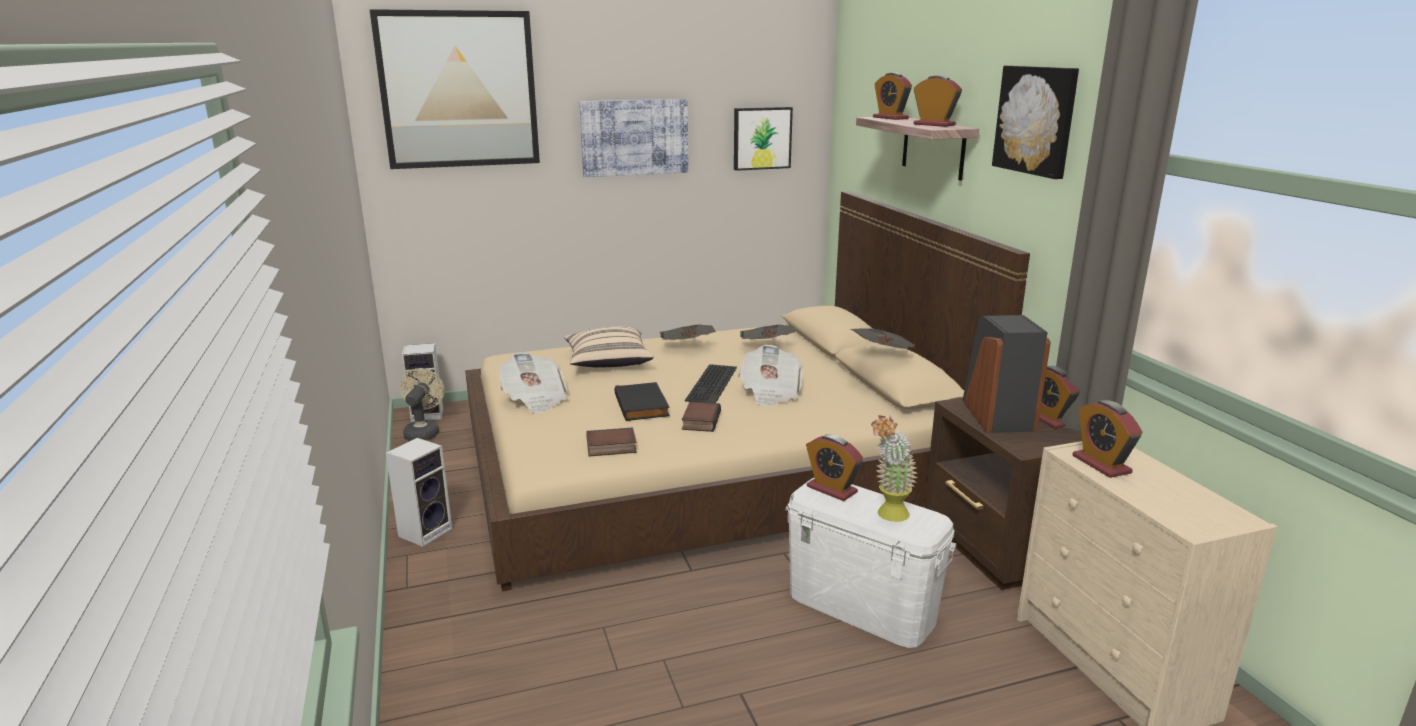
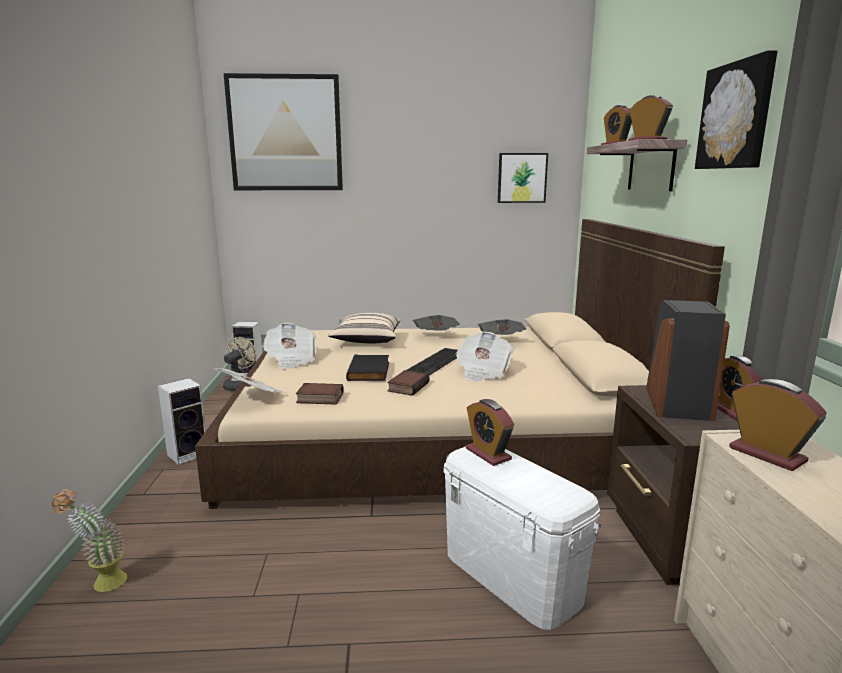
camera: 15 degrees right, 5 degrees down
picture [579,99,688,177] -> none
newspaper [850,328,915,349] -> newspaper moved to [213,368,288,393]
potted plant [871,415,917,522] -> potted plant moved to [52,489,127,592]
alarm clock [1073,400,1142,478] -> alarm clock turned 150 degrees clockwise [729,379,827,471]

